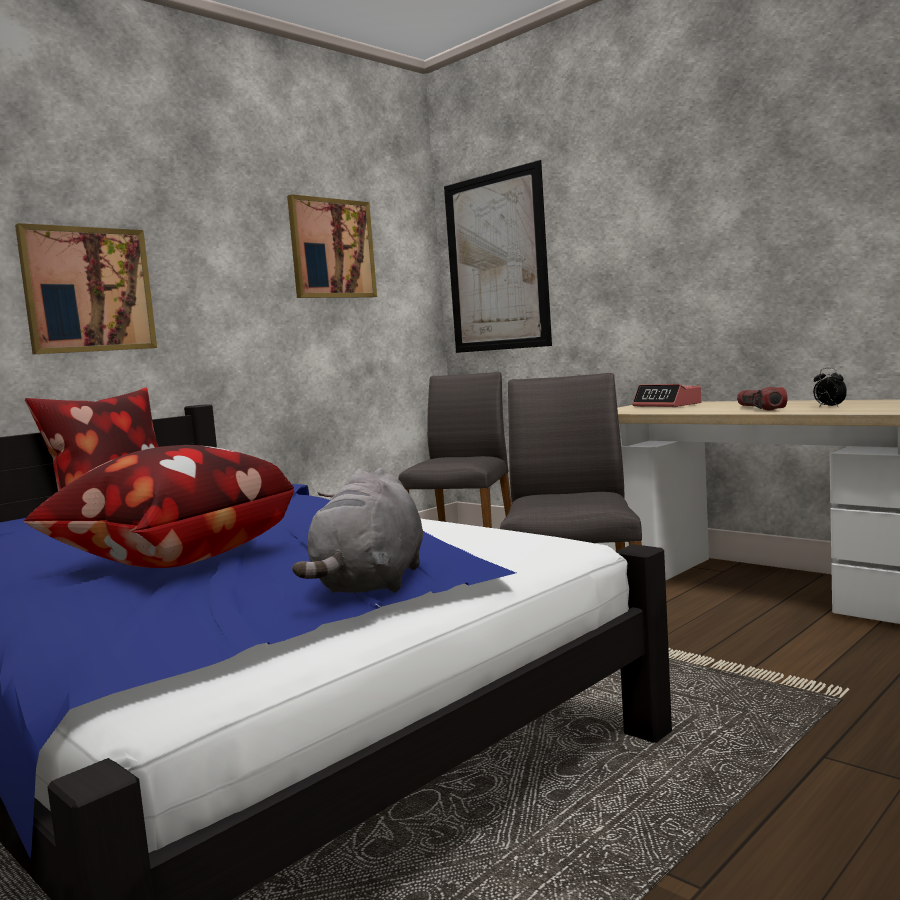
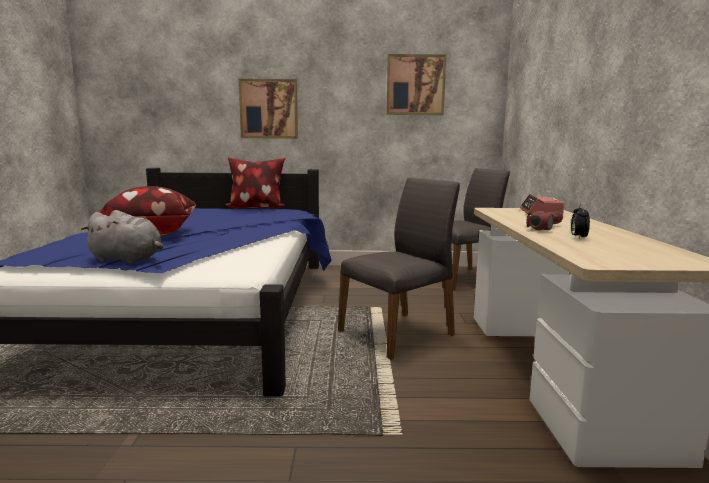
camera: 45 degrees right, 5 degrees up
grey plush toy [292,468,423,593] -> grey plush toy turned 135 degrees counterclockwise [81,210,163,264]
picture [444,160,552,353] -> none

